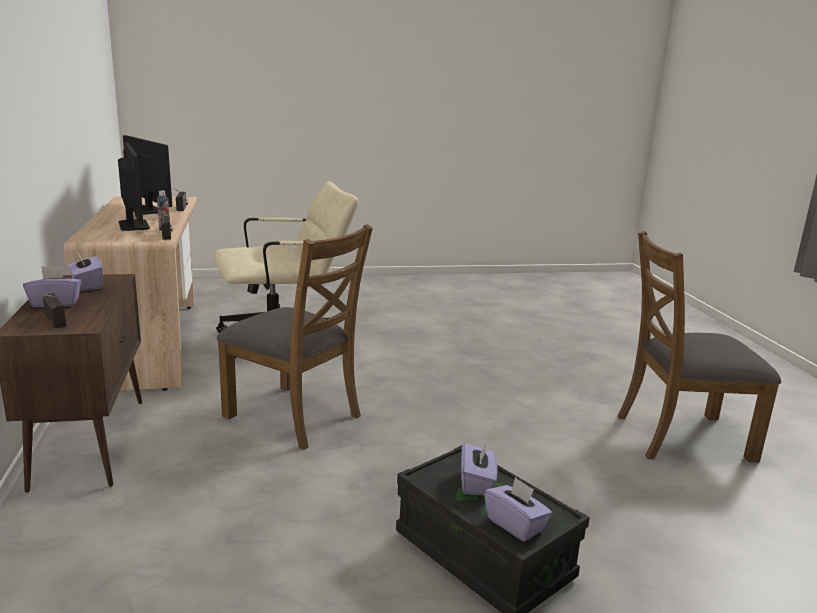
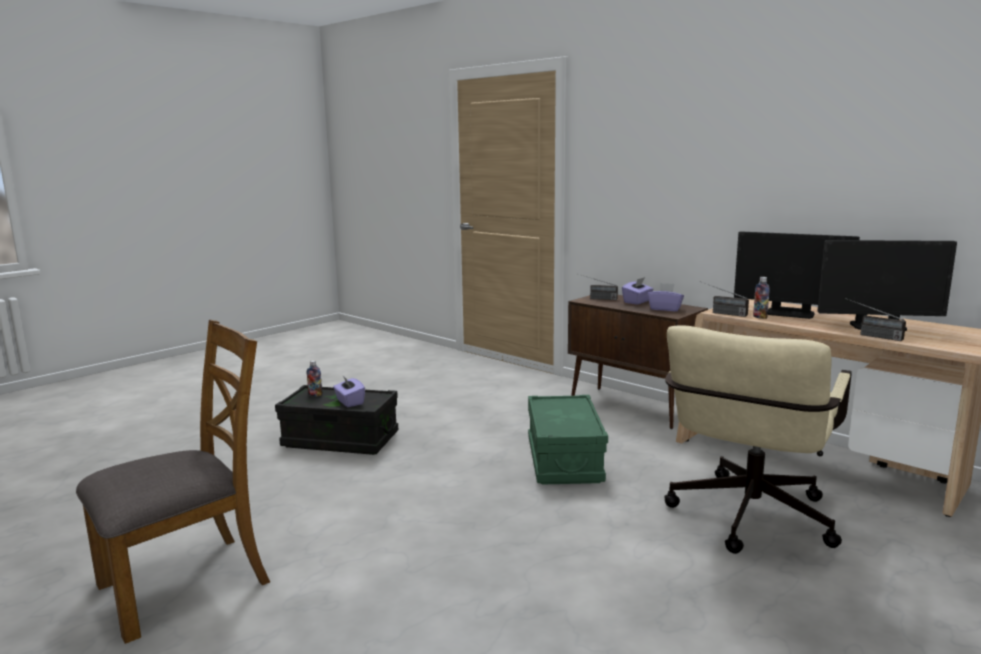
camera: 145 degrees right, 5 degrees down
brown chair [217,224,373,450] -> green storage box [528,395,608,485]
purple tissue box [484,477,552,542] -> bottle [307,360,322,396]

